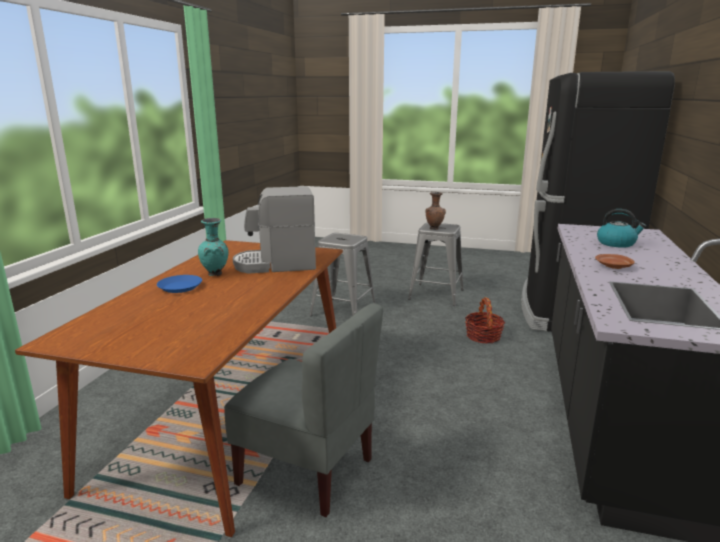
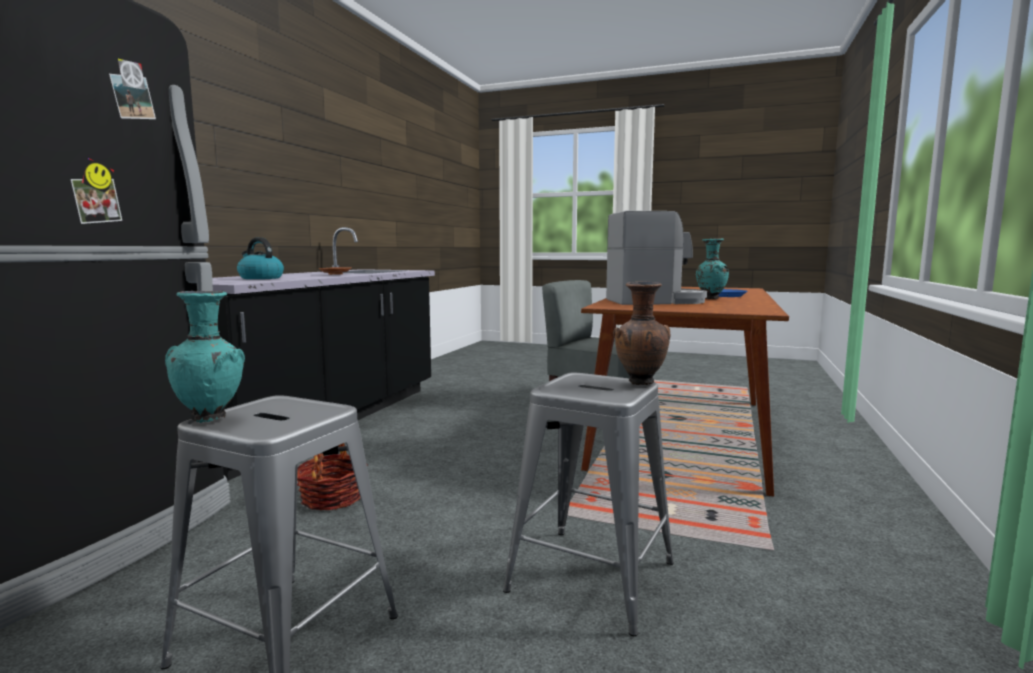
camera: 175 degrees left, 10 degrees down
brown vase [425,192,446,230] -> brown vase moved to [613,282,671,385]
none -> turquoise vase [165,291,245,423]

